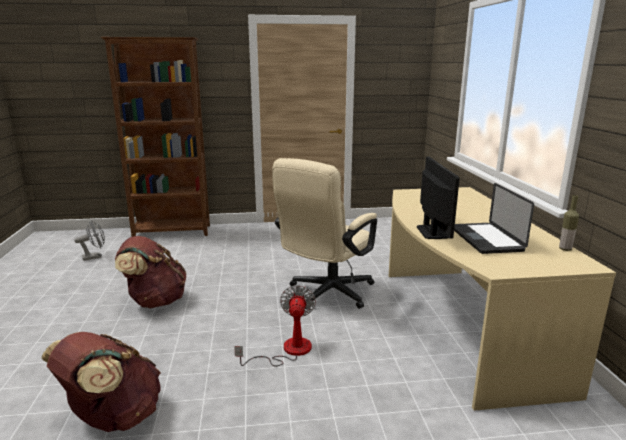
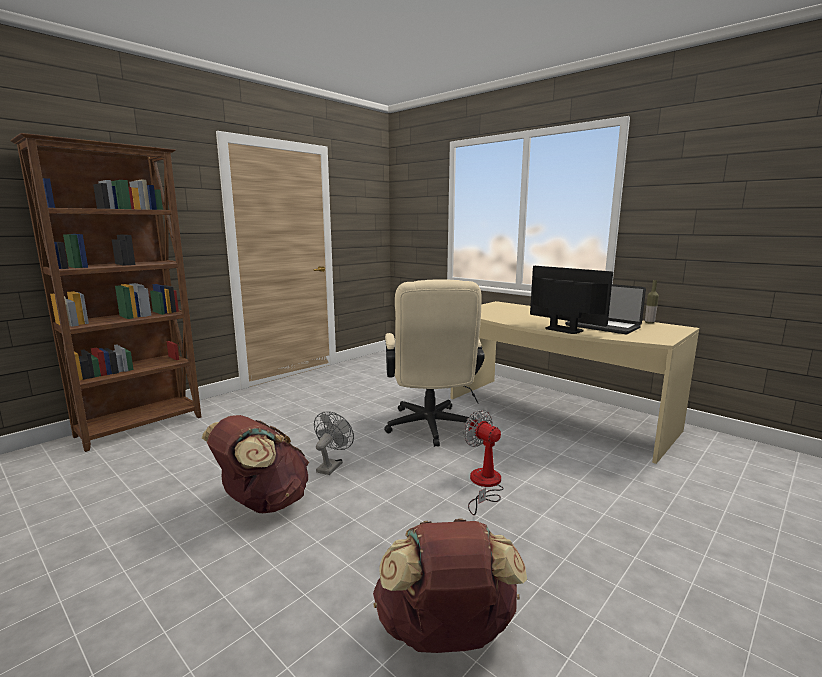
camera: 40 degrees left, 5 degrees down
grey fan [74,221,105,261] -> grey fan moved to [314,411,354,475]

